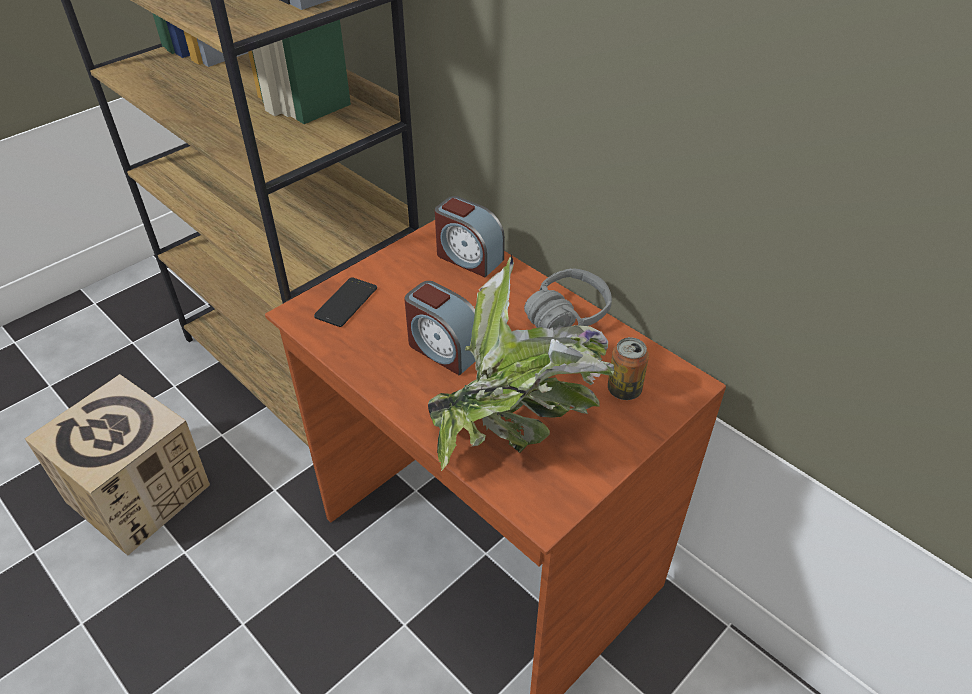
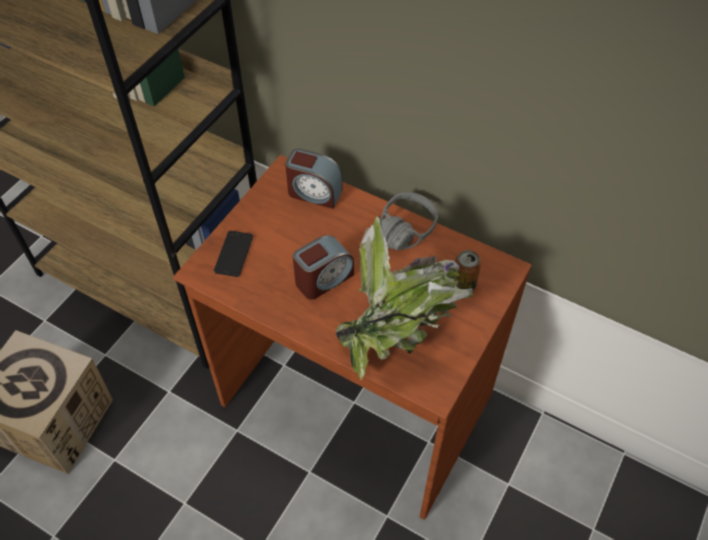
camera: 15 degrees left, 10 degrees up
alarm clock [404,281,475,375] -> alarm clock turned 60 degrees counterclockwise [293,235,354,299]

